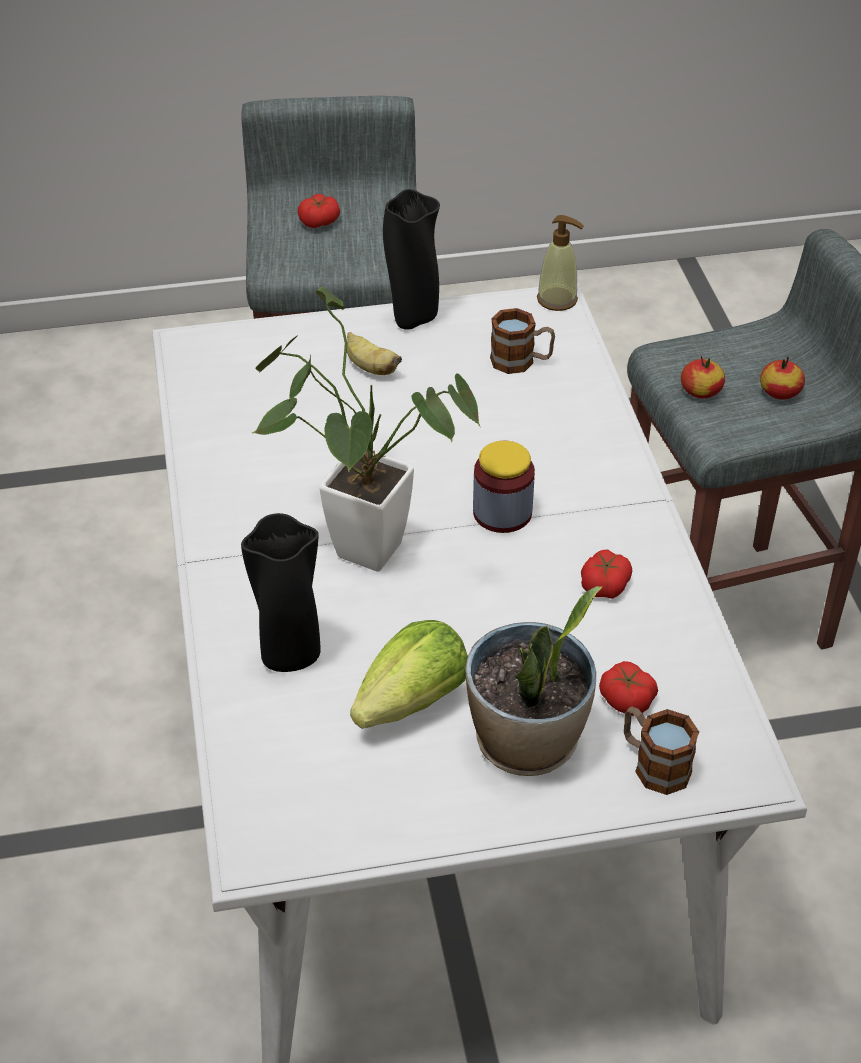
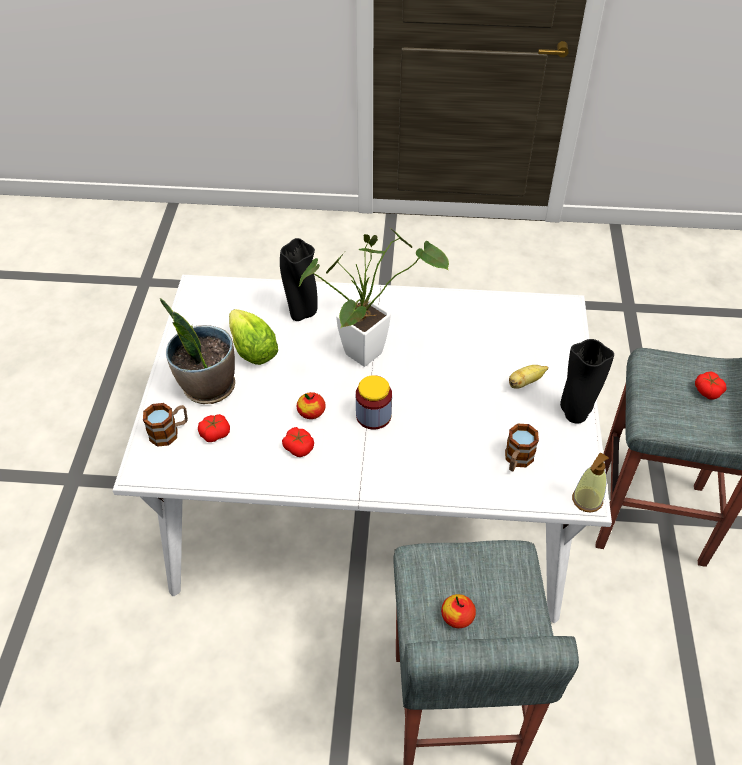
camera: 105 degrees right, 5 degrees up
apple [681,356,725,398] -> apple moved to [296,392,326,419]

